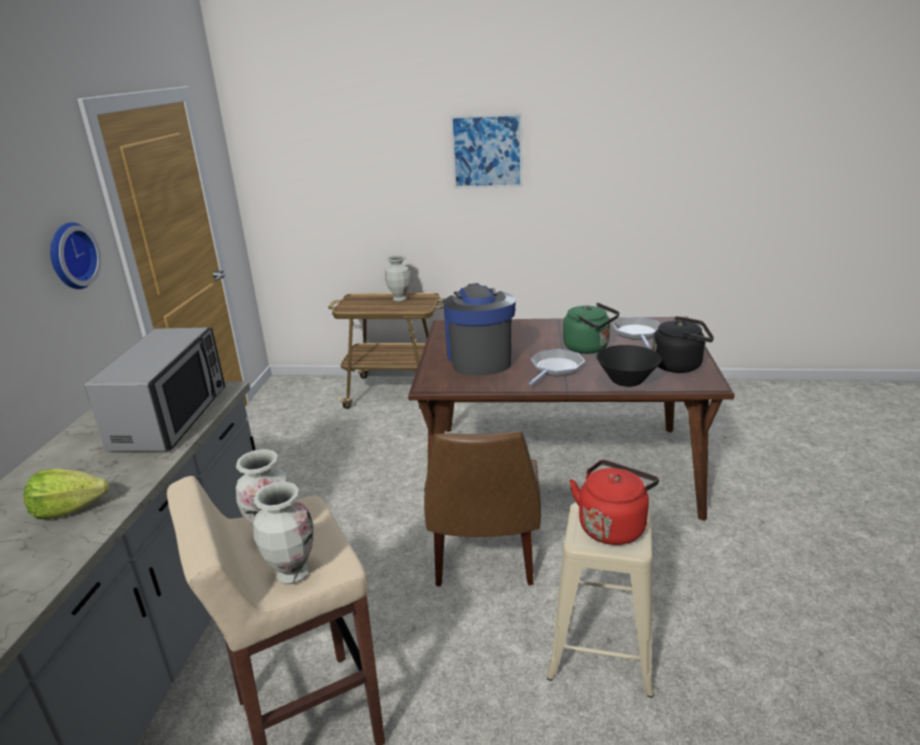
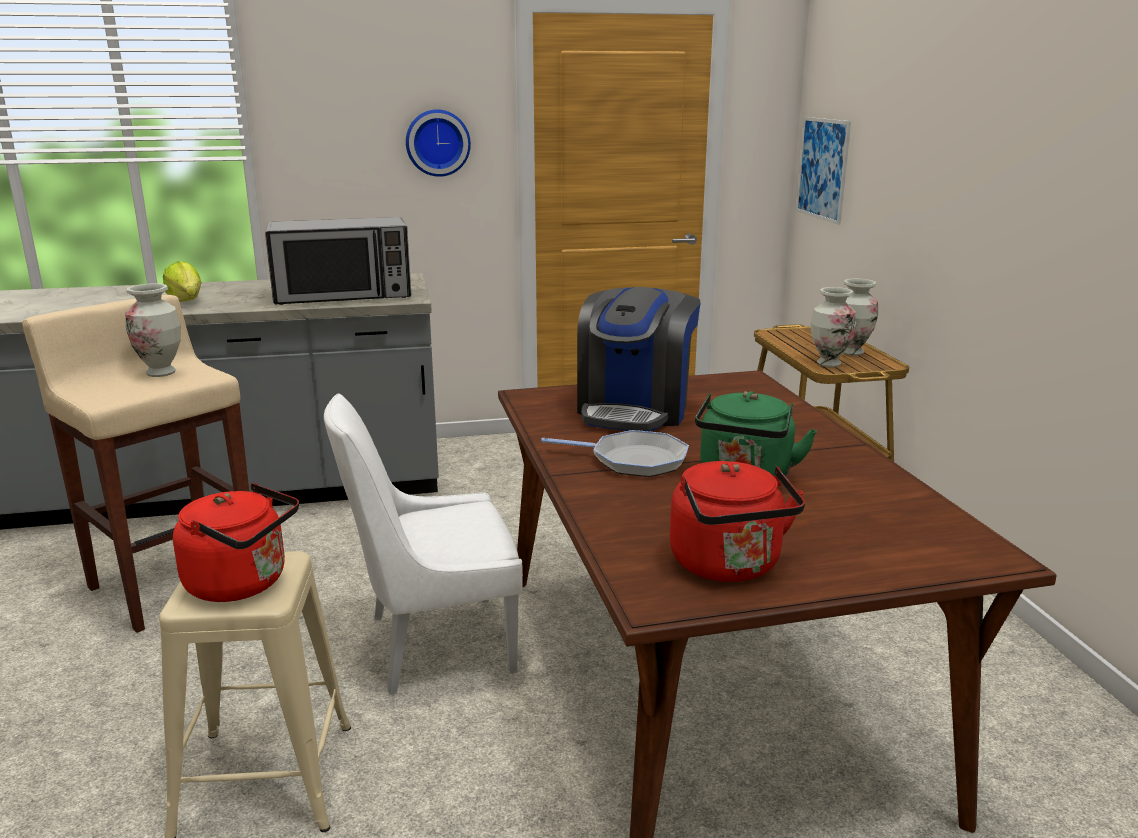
camera: 70 degrees right, 5 degrees down
vase [253,481,314,584] -> vase moved to [811,287,856,367]
brown chair [424,431,541,587] -> white chair [324,393,523,695]
coffee machine [443,283,516,376] -> coffee machine turned 135 degrees clockwise [577,287,701,432]
picture [450,113,523,189] -> picture moved to [796,117,851,225]
black bowl [596,345,661,387] -> none
frying pan [613,317,660,349] -> none
black kettle [652,316,714,373] -> red kettle [670,461,805,582]

